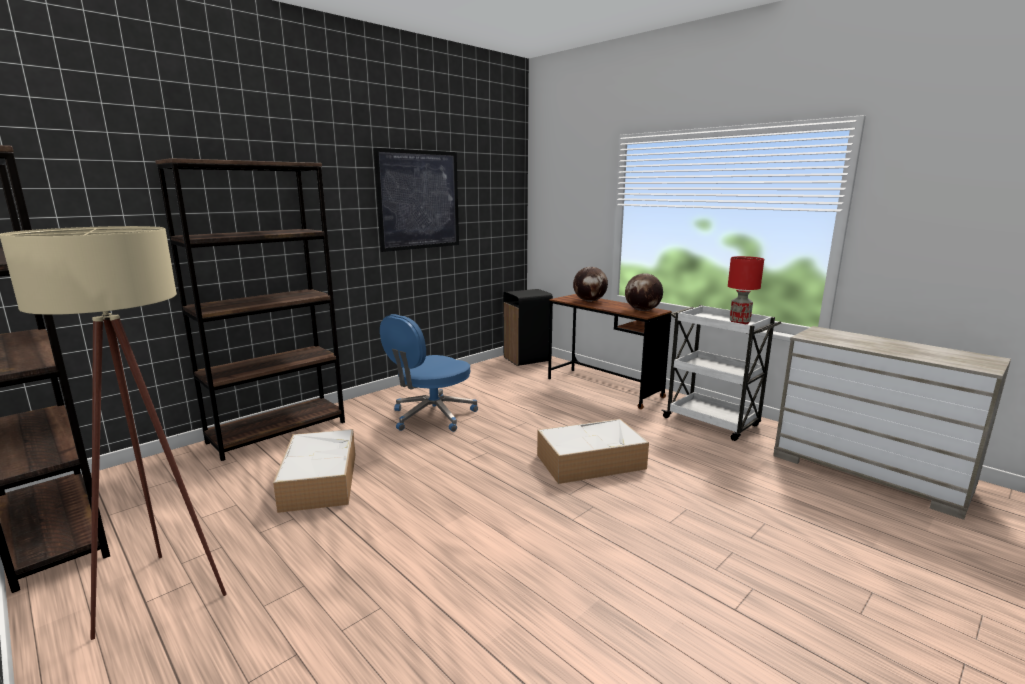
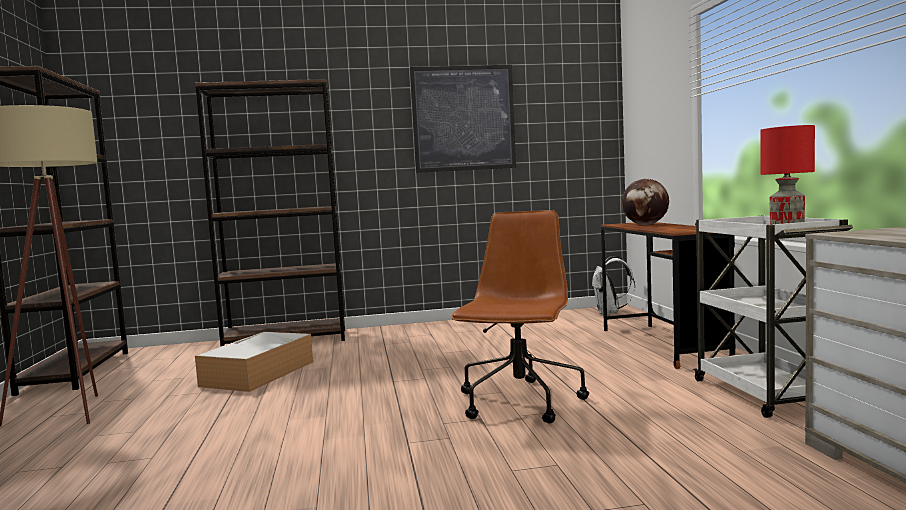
camera: 35 degrees right, 10 degrees down
blue office chair [380,314,478,432] -> none
black trash can [503,289,553,366] -> white backpack [592,256,635,315]
storage box [537,419,649,484] -> brown office chair [451,210,589,423]
globe [625,273,663,311] -> none

